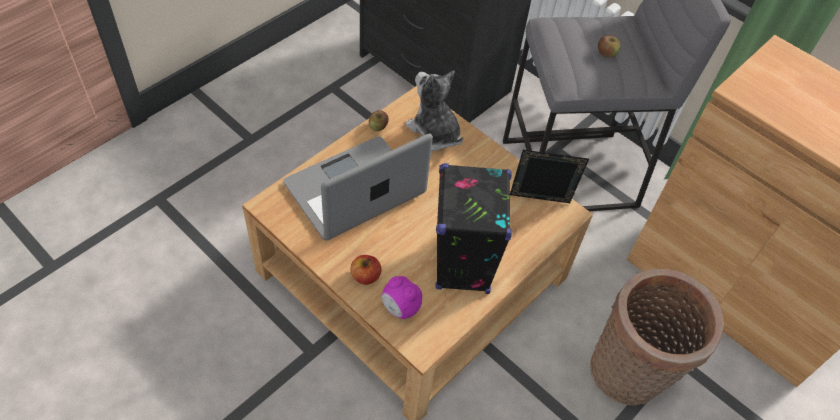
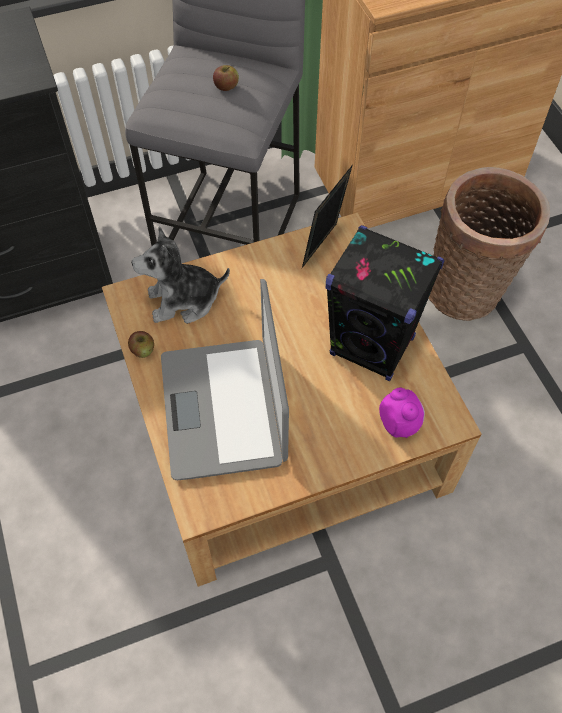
camera: 60 degrees left, 5 degrees up
apple [350,255,381,285] -> none
alarm clock [382,276,422,319] -> alarm clock turned 90 degrees counterclockwise [379,388,425,438]

